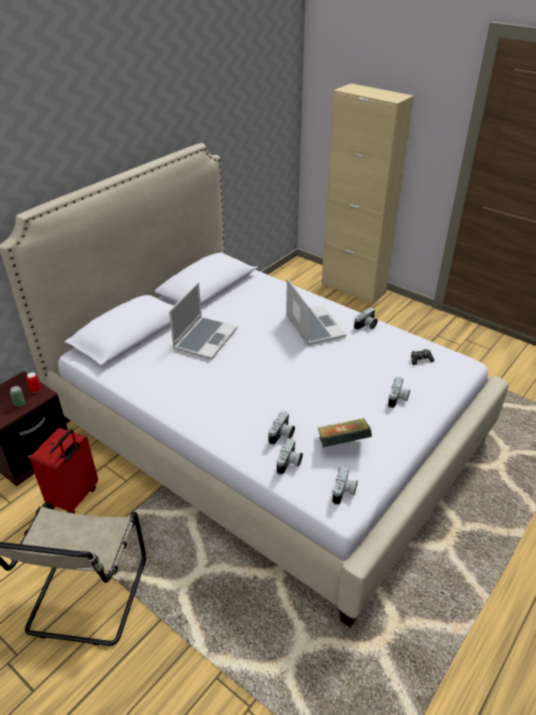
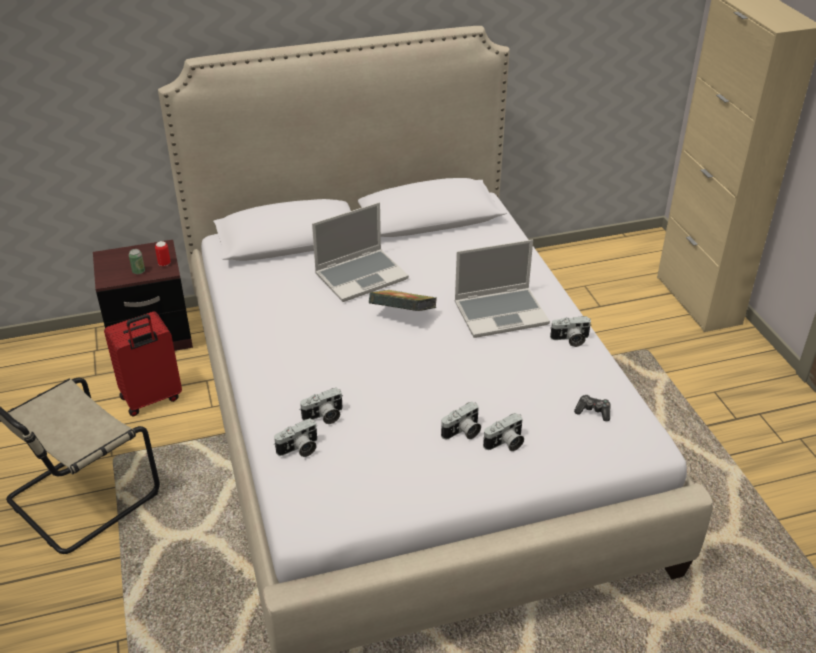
camera: 35 degrees right, 0 degrees up
laptop [286,278,346,345] -> laptop turned 60 degrees clockwise [454,240,550,338]
book [318,418,372,447] -> book moved to [369,290,437,311]
camera [332,465,358,505] -> camera moved to [441,401,481,439]

